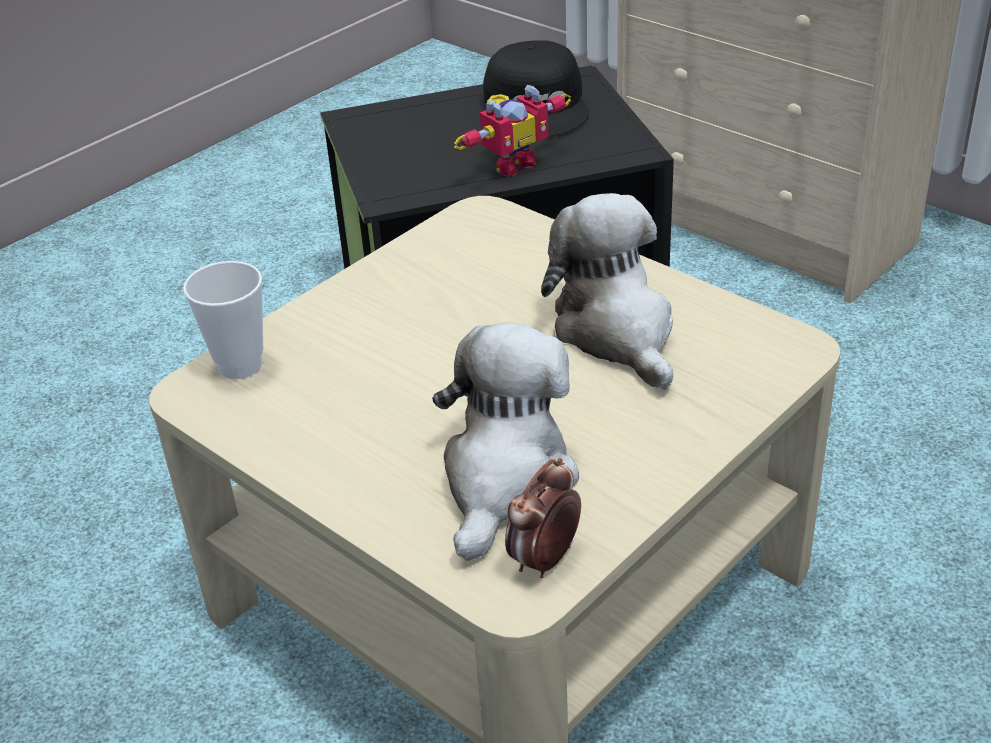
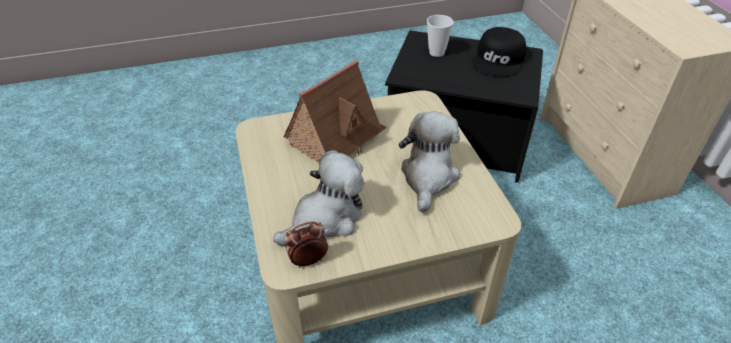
camera: 30 degrees right, 5 degrees up
cup [183,261,263,379] -> cup moved to [427,15,454,57]
toy robot [454,85,571,177] -> none
none -> toy house [284,60,387,162]

